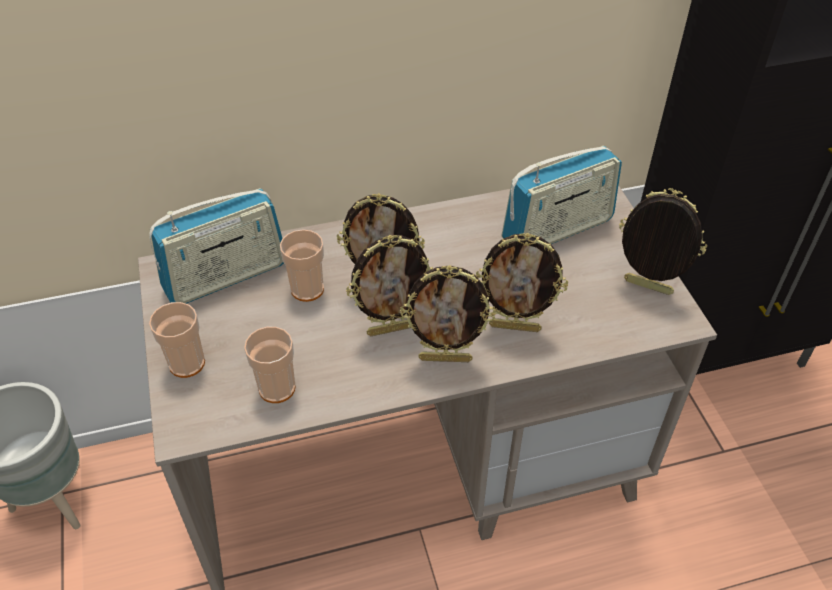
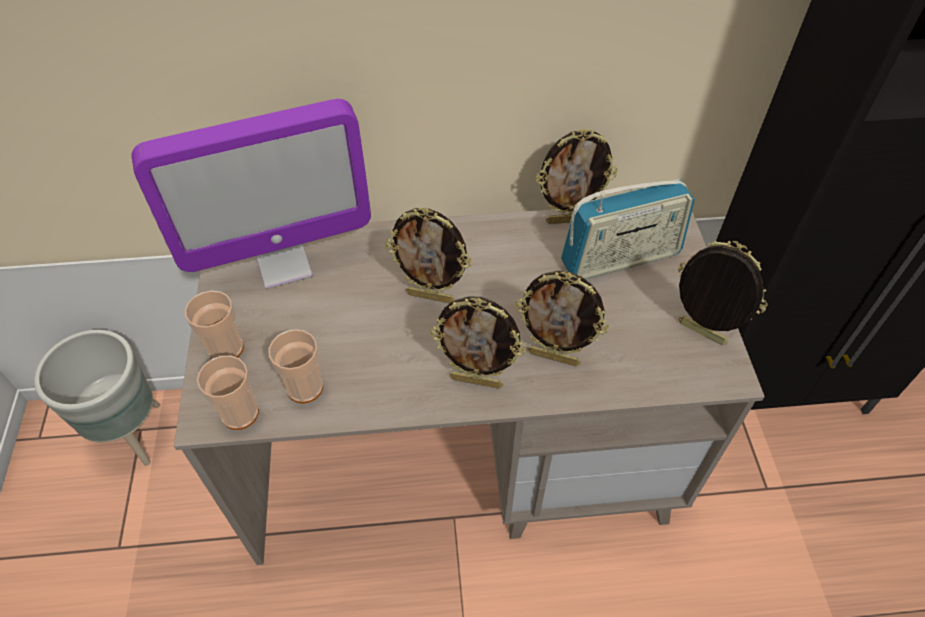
camera: 10 degrees right, 5 degrees up
radio [149,188,284,304] -> monitor [131,99,371,289]
cup [280,230,324,302] -> cup moved to [197,356,259,430]
picture frame [346,235,433,336] -> picture frame moved to [536,128,618,224]

